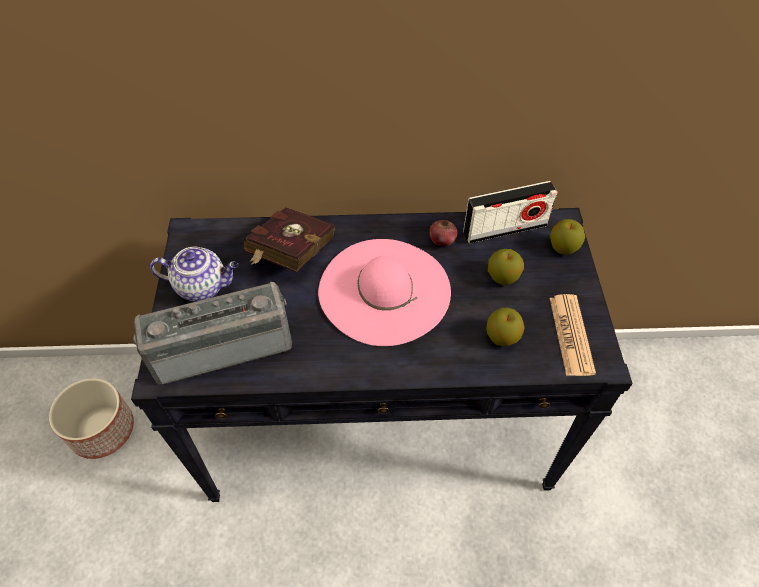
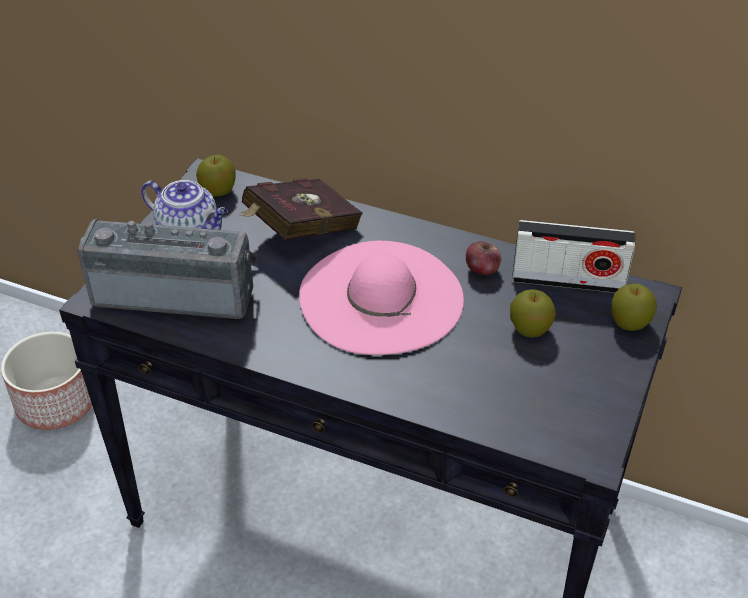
camera: 25 degrees right, 10 degrees down
apple [486,308,525,346] -> apple moved to [196,155,236,197]
newspaper [550,294,596,376] -> none

